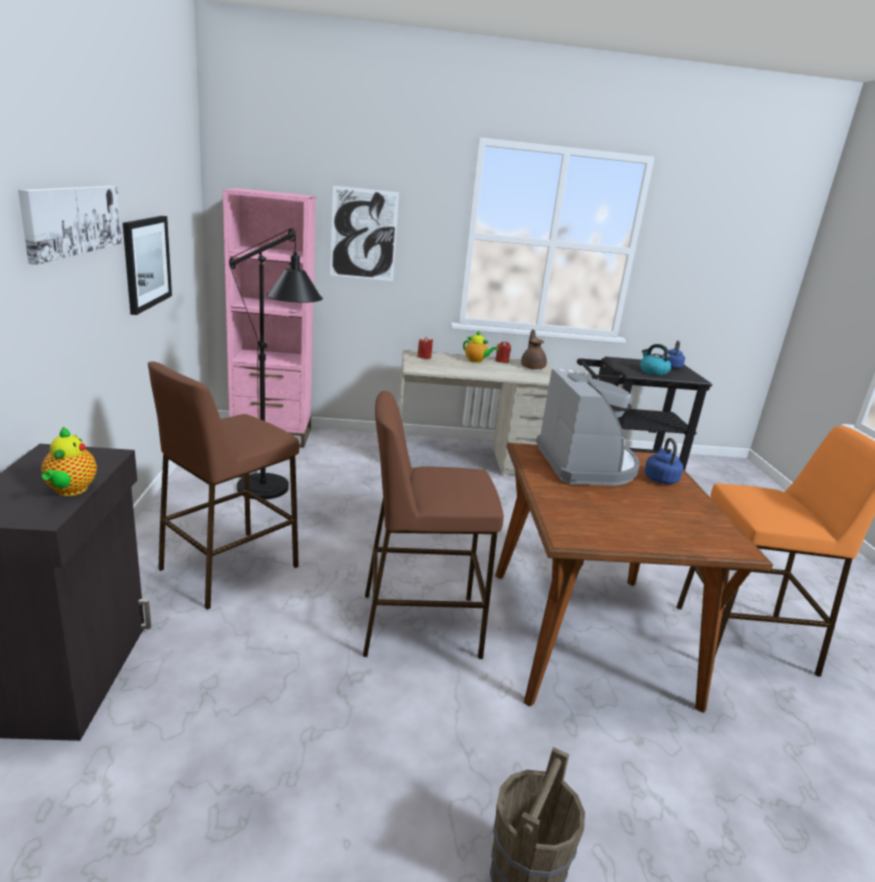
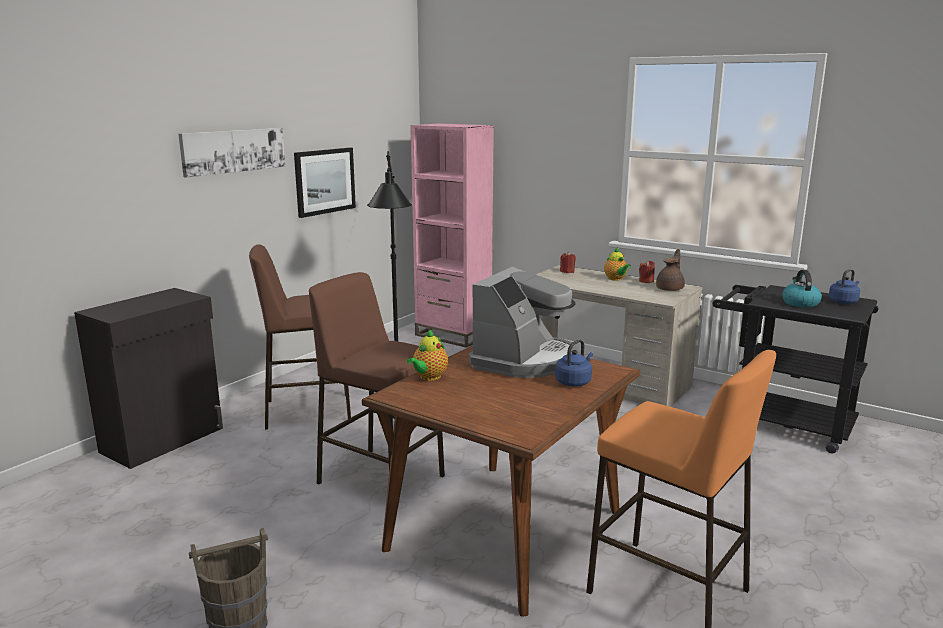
camera: 40 degrees right, 5 degrees down
teapot [41,427,97,496] -> teapot moved to [407,330,448,381]
picture [330,186,399,281] -> none

